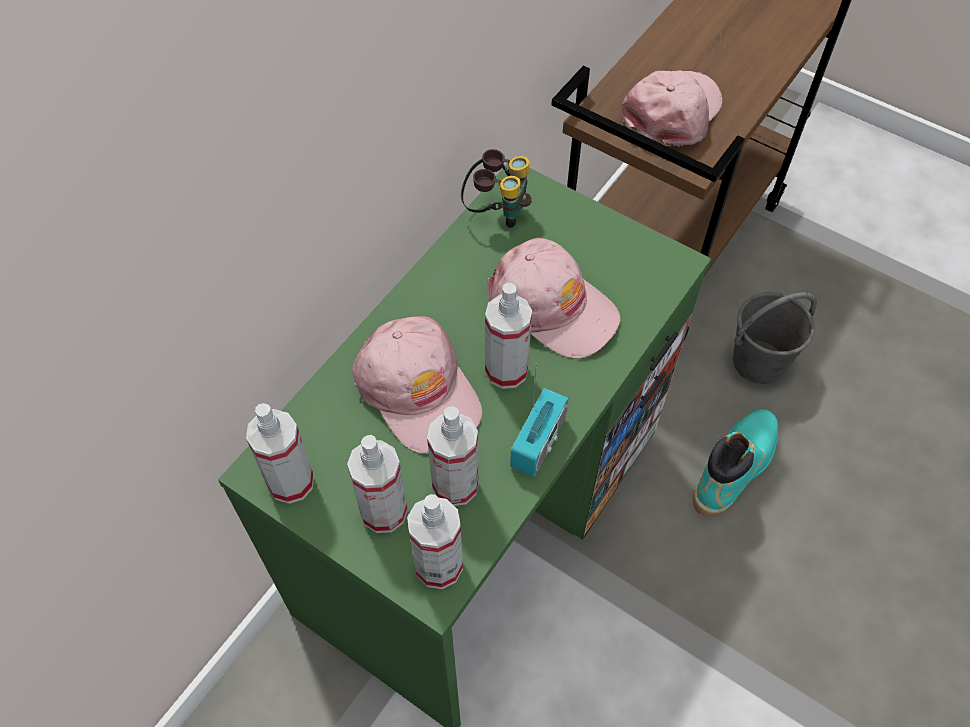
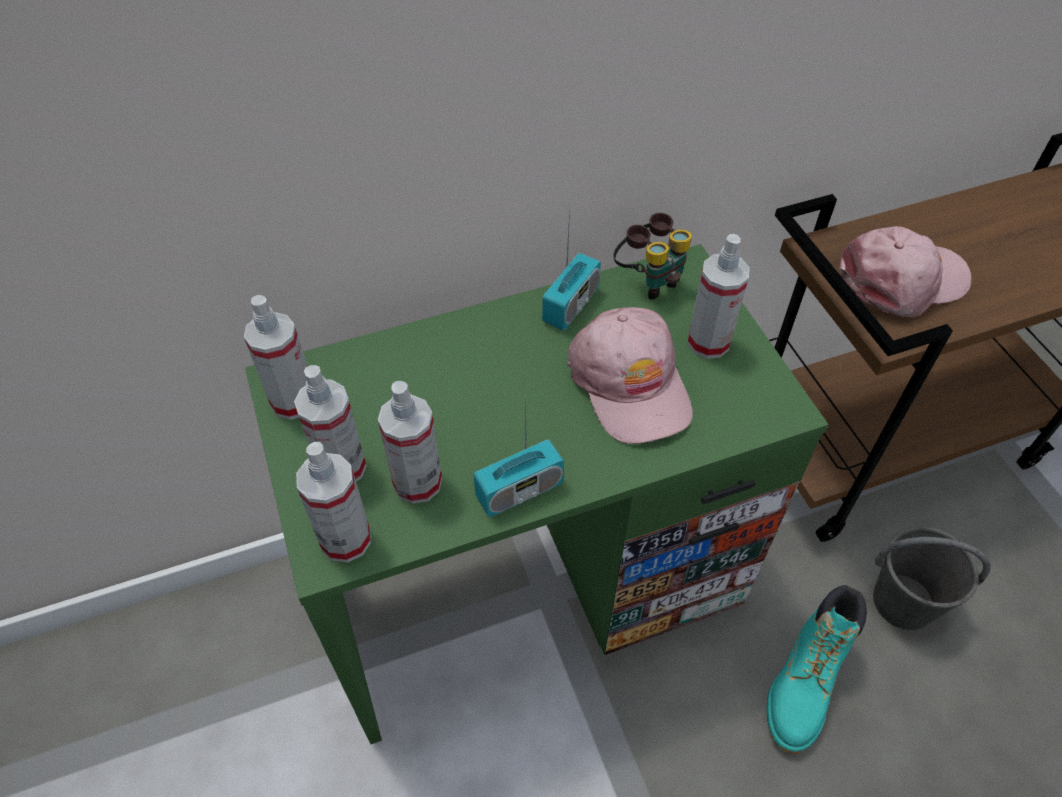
camera: 35 degrees right, 5 degrees down
pink cap [352,316,483,454] -> none
spray bottle [485,283,532,389] -> spray bottle moved to [687,234,750,359]
turquoise boot [693,409,778,518] -> turquoise boot turned 135 degrees clockwise [766,585,867,754]
none -> radio [542,209,601,331]

